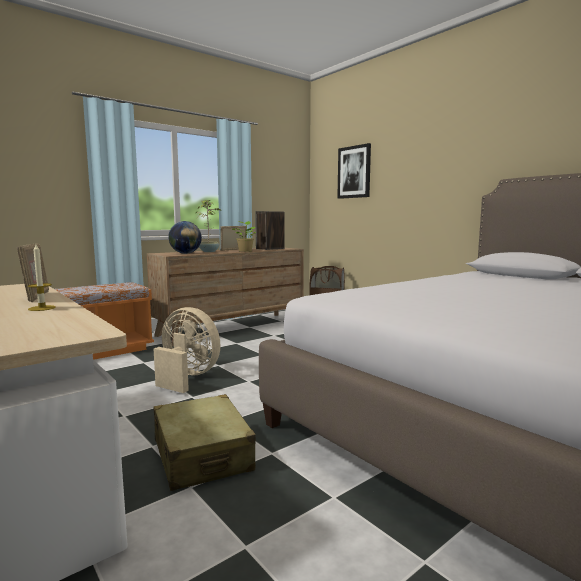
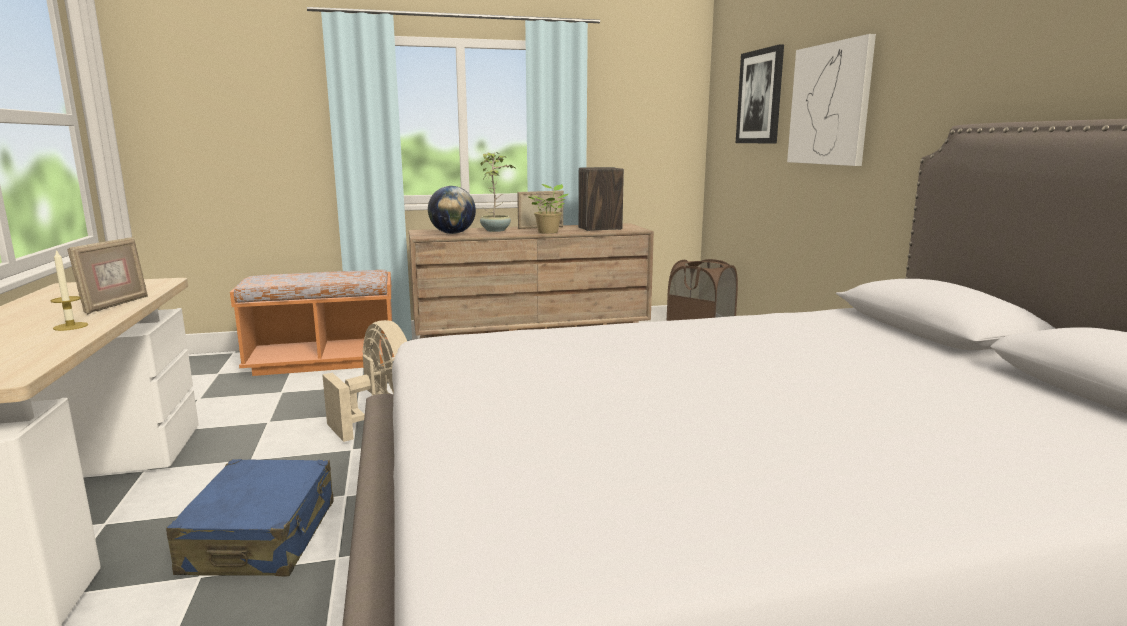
camera: 25 degrees right, 5 degrees up
beige suitcase [153,394,256,491] -> blue suitcase [166,459,334,577]
none -> picture [787,34,876,166]

